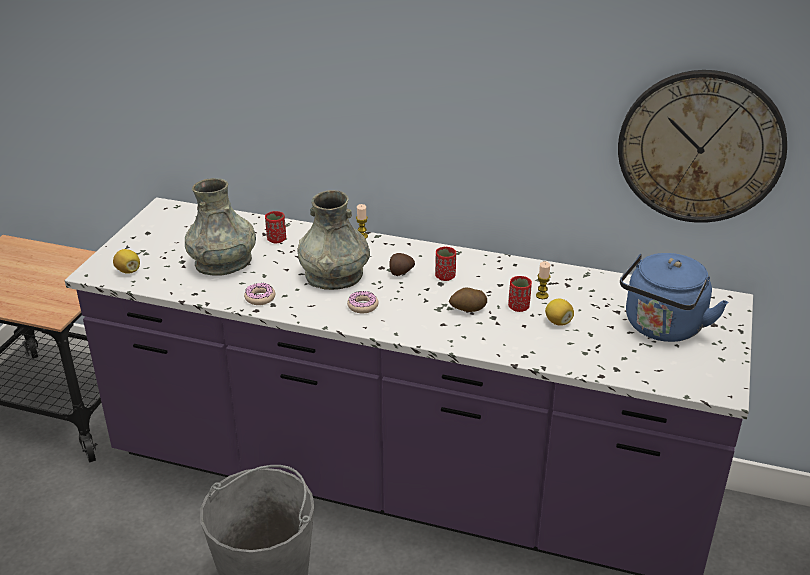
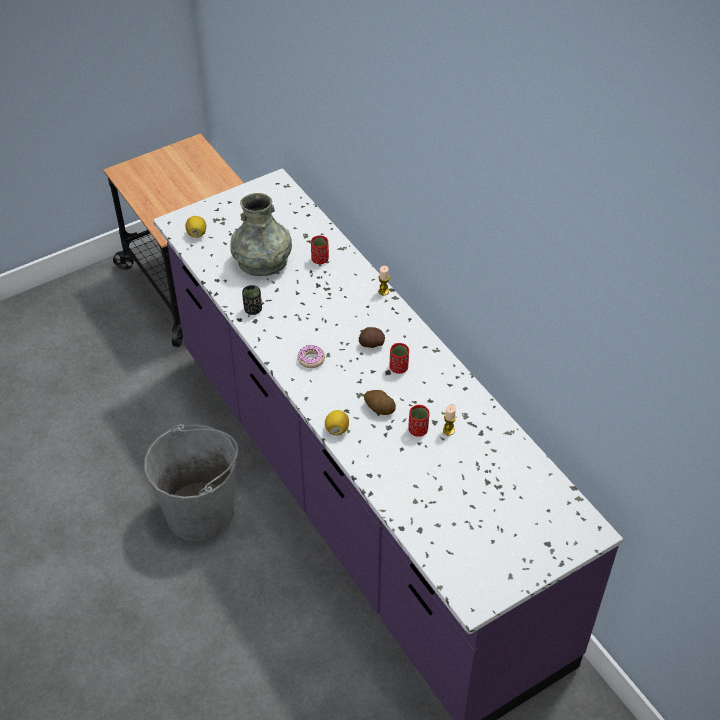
camera: 40 degrees right, 15 degrees up
donut [244,283,275,305] -> black cup [242,285,262,315]
grey vase [298,190,370,290] -> none
lemon [545,298,574,326] -> lemon moved to [325,410,349,436]
wall clock [618,70,787,223] -> none
blue kettle [620,253,728,342] -> none

